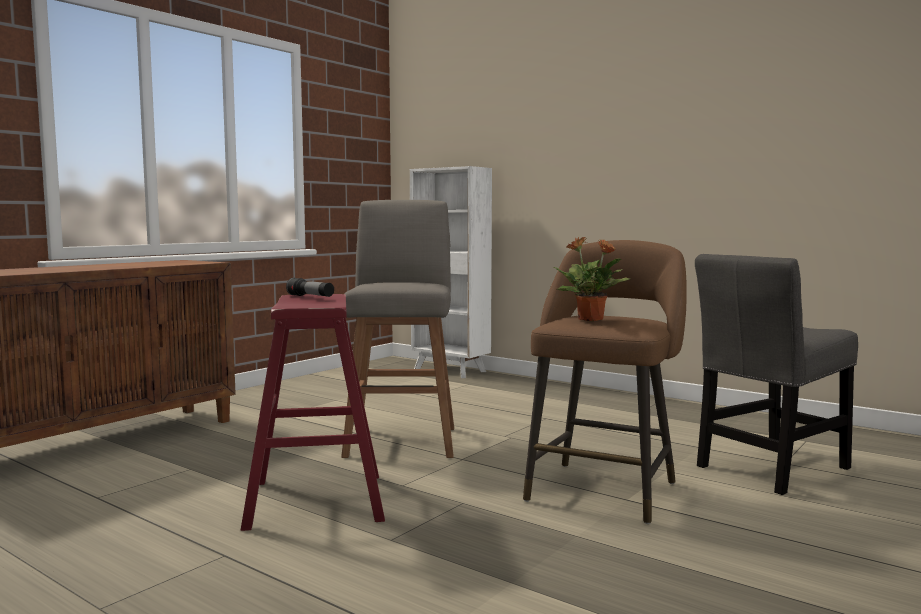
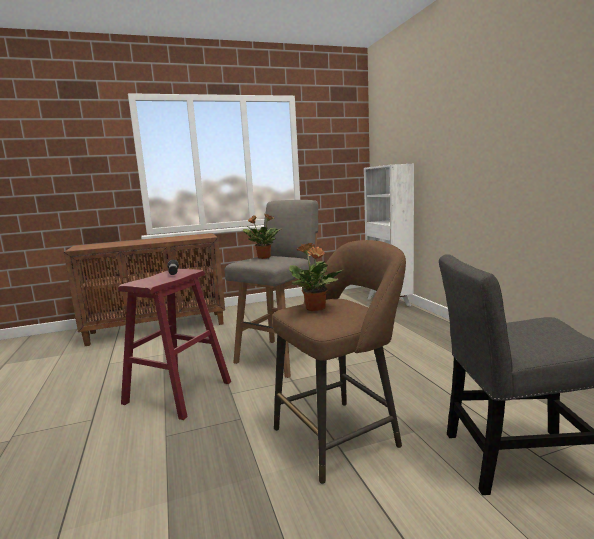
camera: 35 degrees right, 5 degrees up
none -> potted plant [243,214,281,259]

